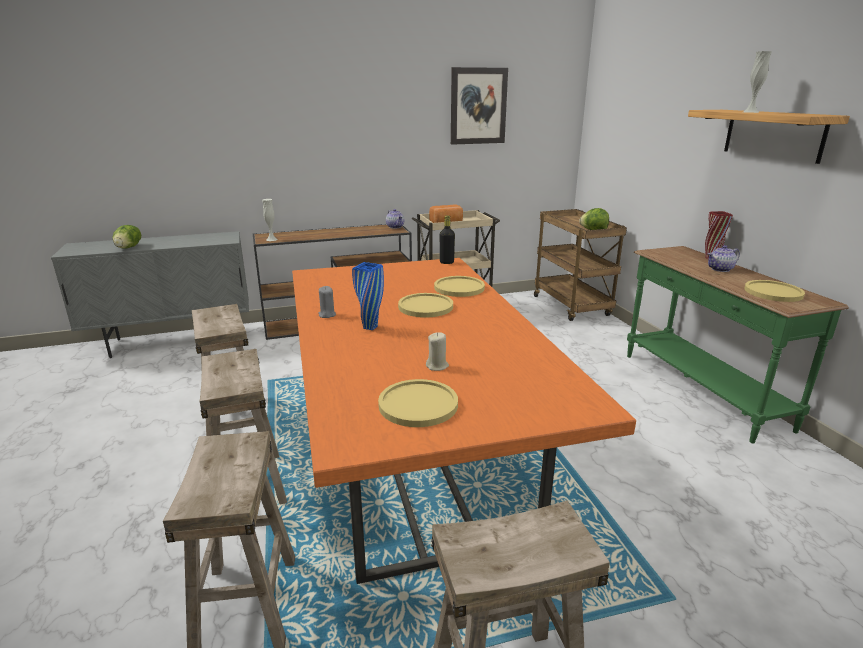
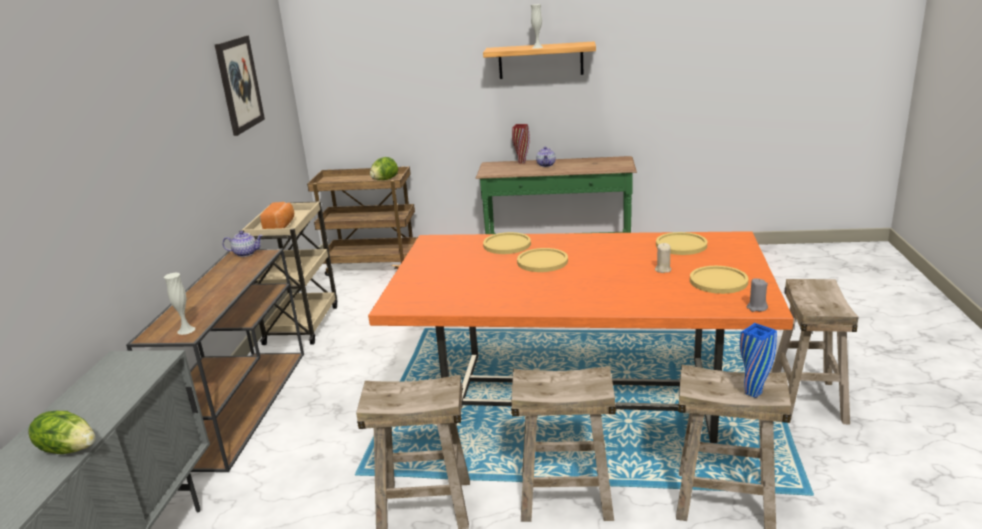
camera: 65 degrees left, 0 degrees up
grey candle [318,286,336,318] -> grey candle moved to [747,278,768,312]
blue vase [352,262,384,330] -> blue vase moved to [740,323,777,398]
black bottle [440,216,455,264] -> none
yellow plate [744,280,805,302] -> yellow plate moved to [656,232,707,255]

